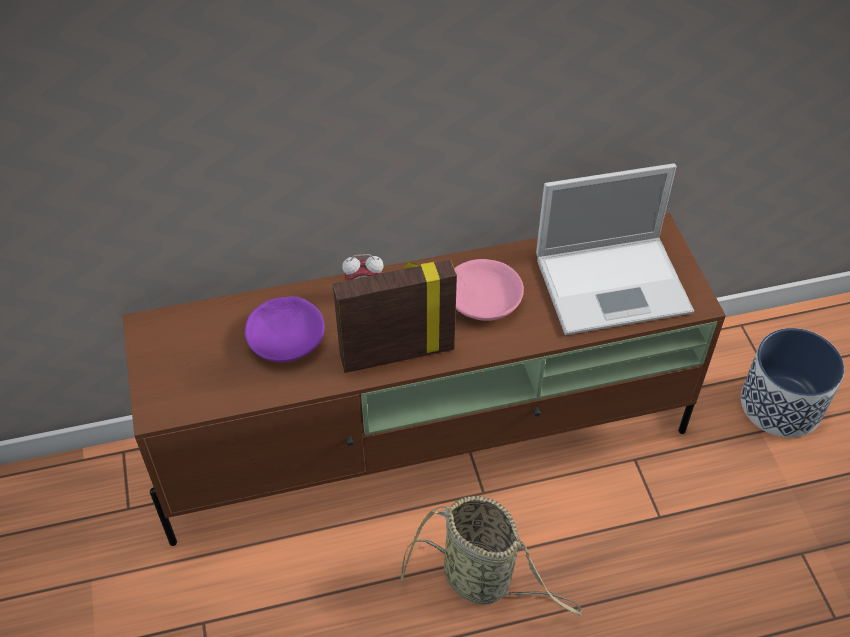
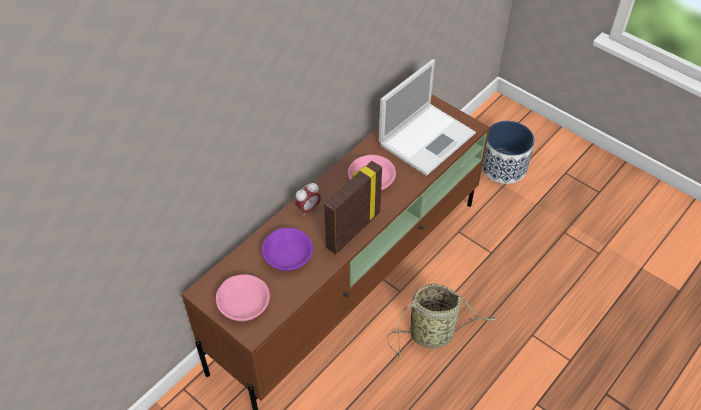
camera: 35 degrees left, 0 degrees up
none -> pink bowl [216,274,270,321]

